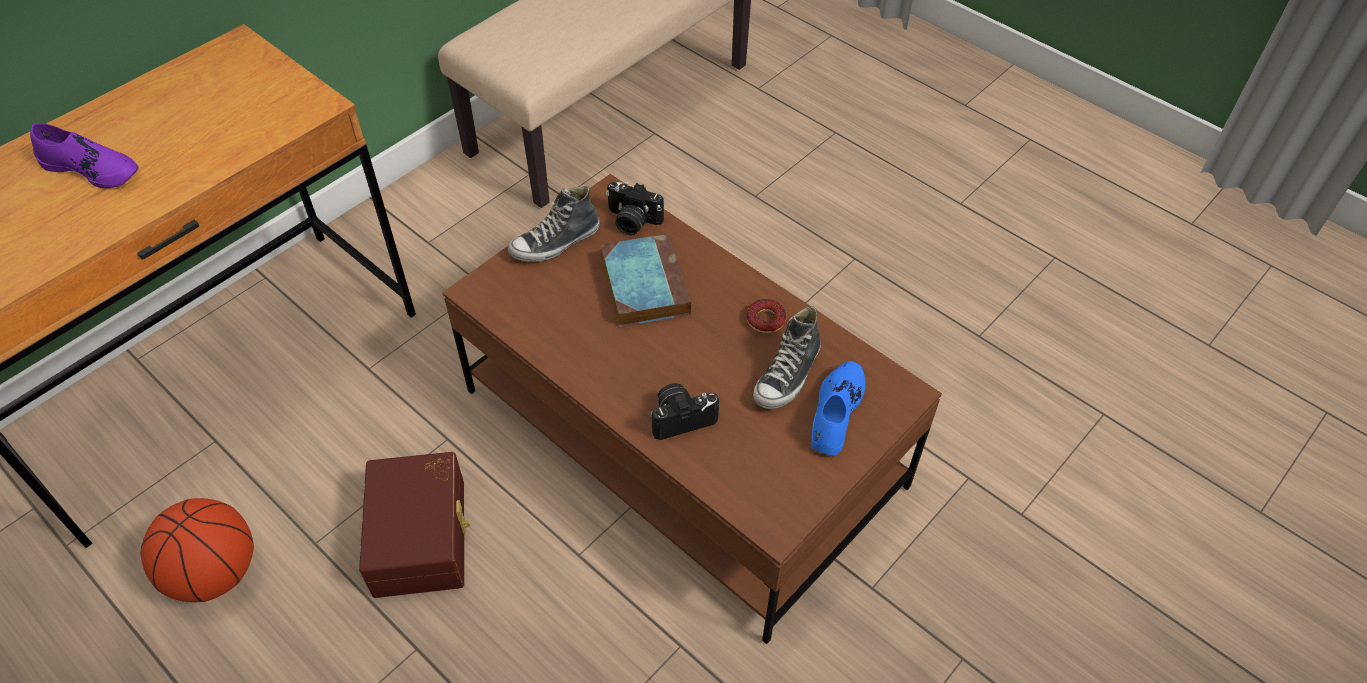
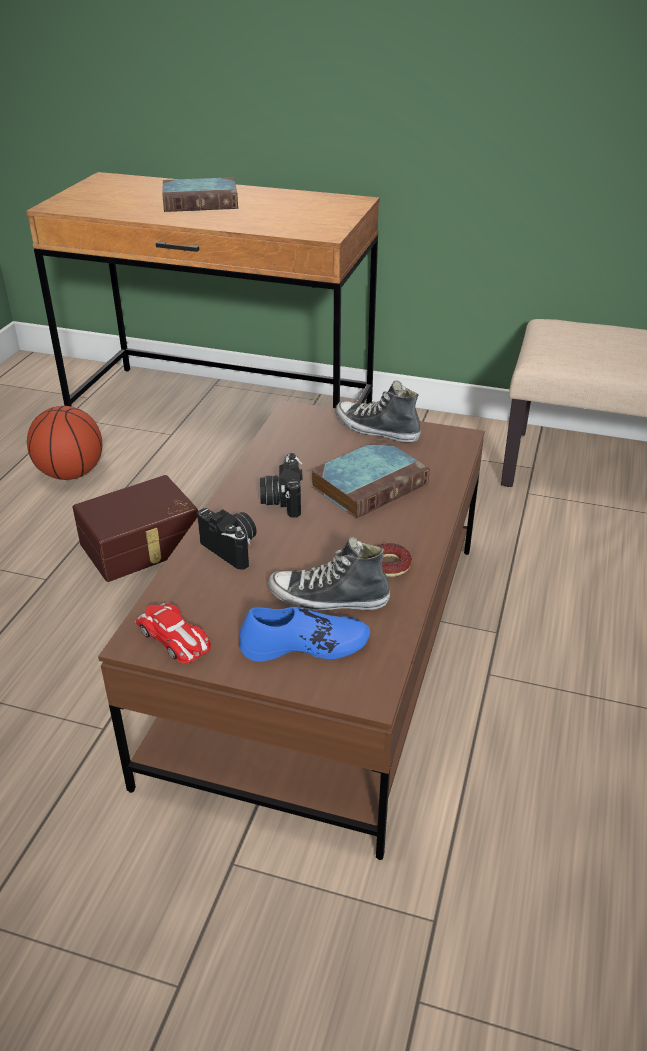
camera: 65 degrees right, 15 degrees down
purple shoe [30,123,139,188] -> book [163,177,238,212]
camera [606,182,664,235] -> camera moved to [260,453,302,518]
none -> toy car [135,603,211,663]

